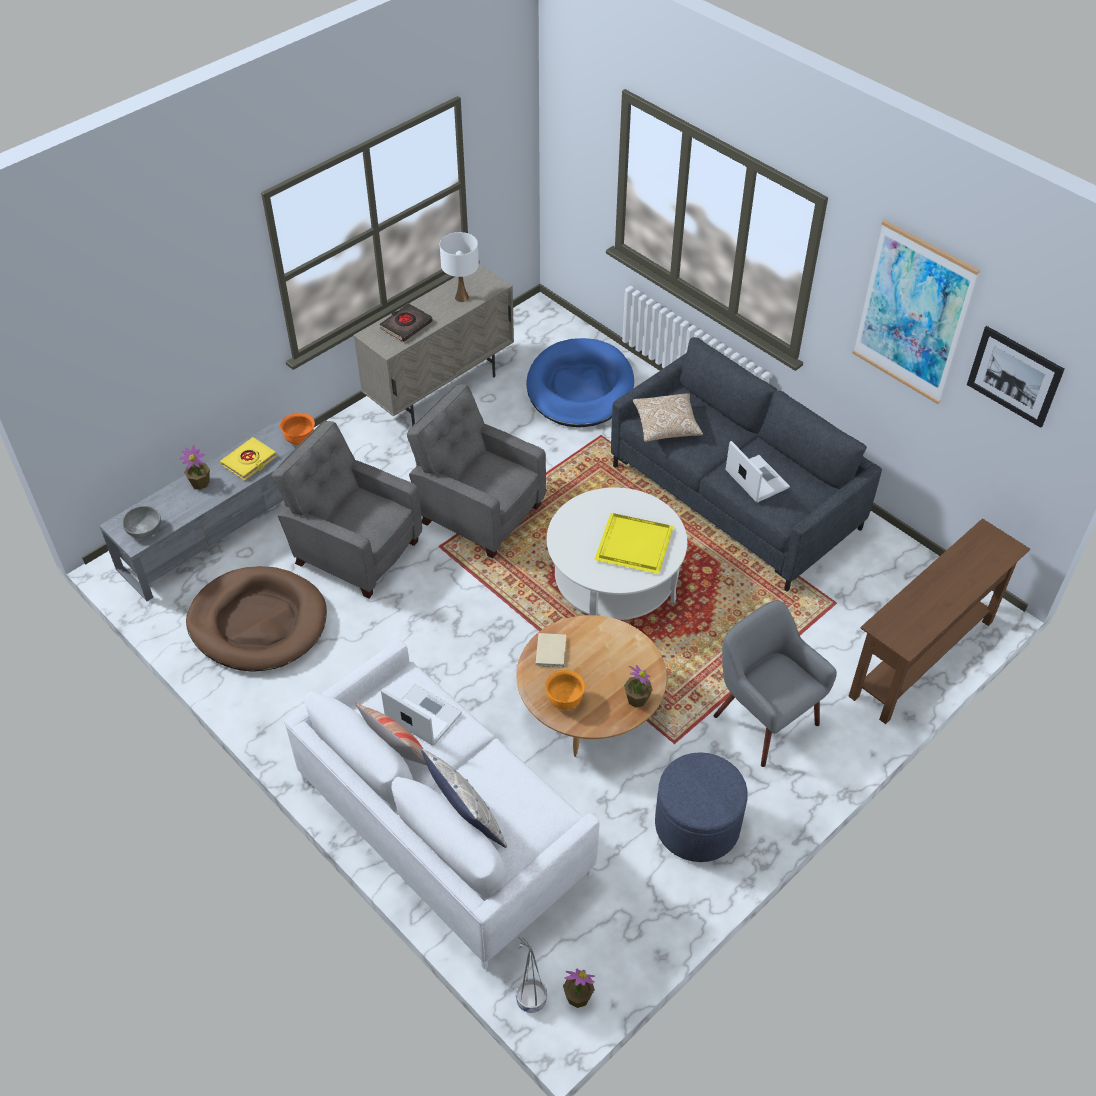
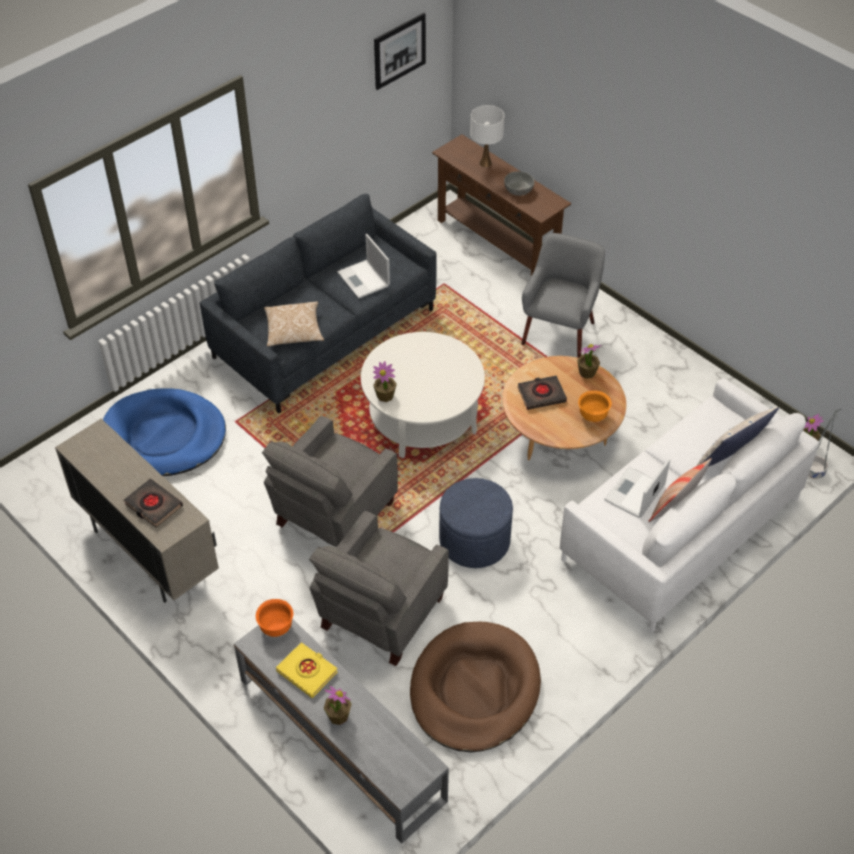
camera: 90 degrees left, 0 degrees up
grey bowl [123,506,161,539] -> grey bowl moved to [504,171,534,196]
white table lamp [440,232,479,302] -> white table lamp moved to [470,105,505,167]
beige book [535,633,566,667] -> none
yellow tray [594,513,674,574] -> none
blue ottoman [655,752,748,862] -> blue ottoman moved to [439,478,513,568]
grey armchair [713,600,837,767] -> grey armchair turned 150 degrees clockwise [521,233,605,358]
laptop [725,441,790,502] -> laptop turned 90 degrees counterclockwise [337,234,390,298]
picture [852,220,980,404] -> none
none -> potted plant [373,361,397,402]
none -> black book [518,375,567,410]

